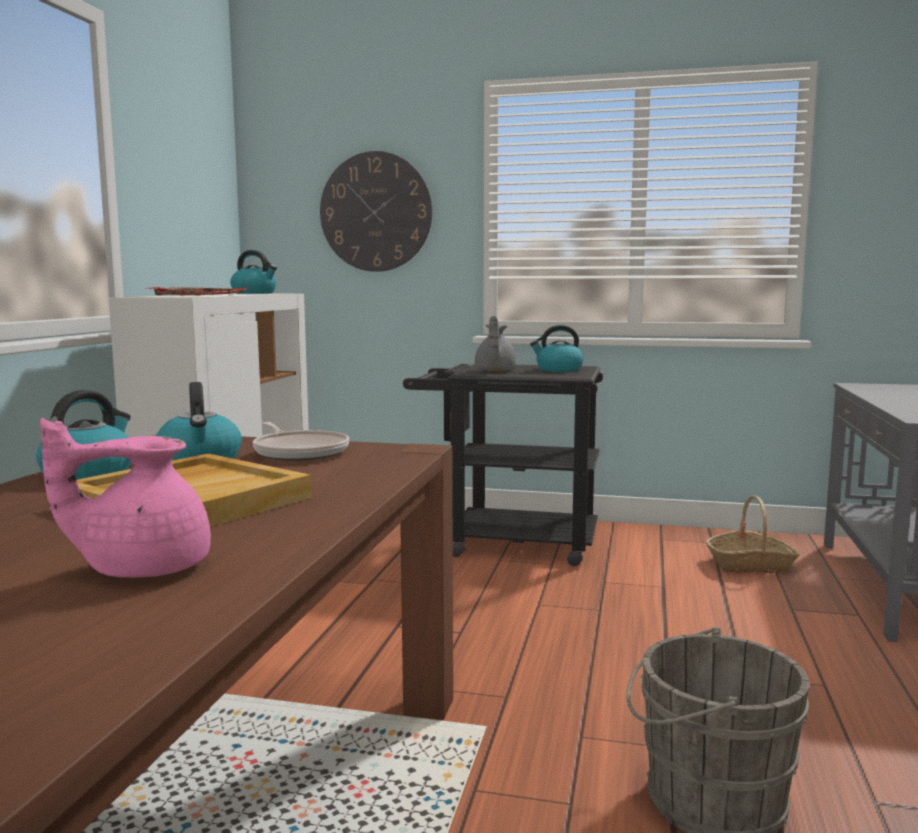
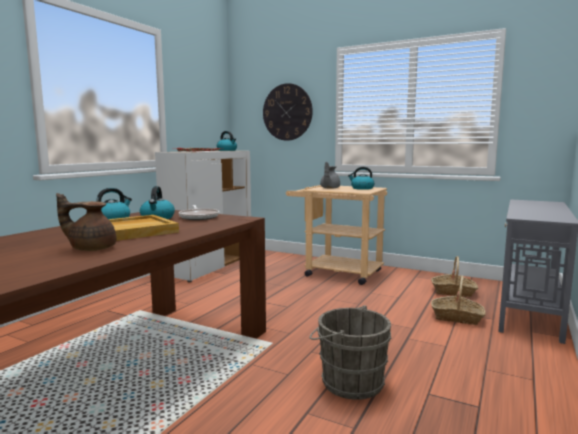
camera: 15 degrees right, 0 degrees up
pink teapot [40,418,211,578] -> brown teapot [56,193,116,251]
black cart [403,364,603,566] -> beige cart [286,185,387,285]
none -> basket [431,276,486,325]

